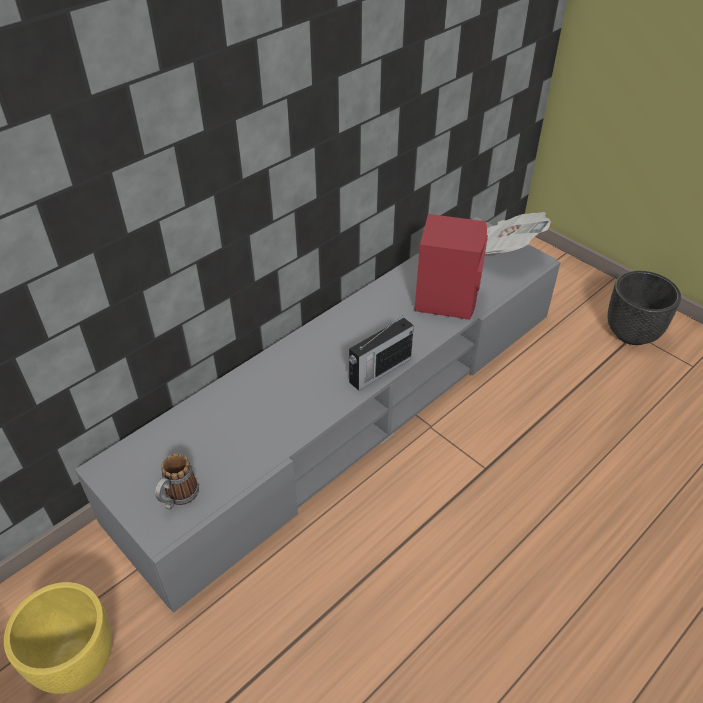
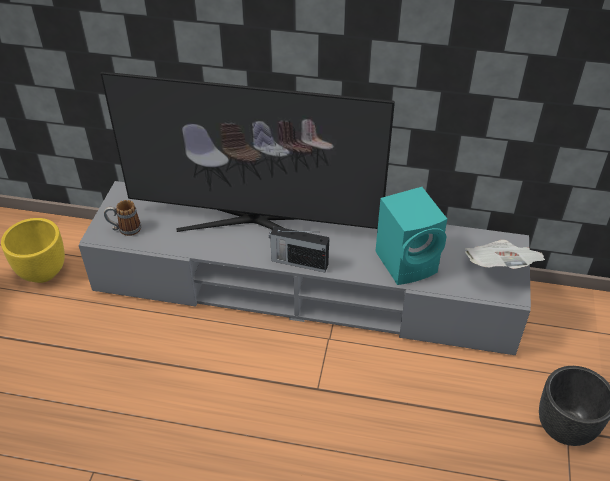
camera: 55 degrees right, 0 degrees up
red speaker [414,214,488,320] -> turquoise speaker [375,187,447,285]
none -> television [100,72,395,232]

